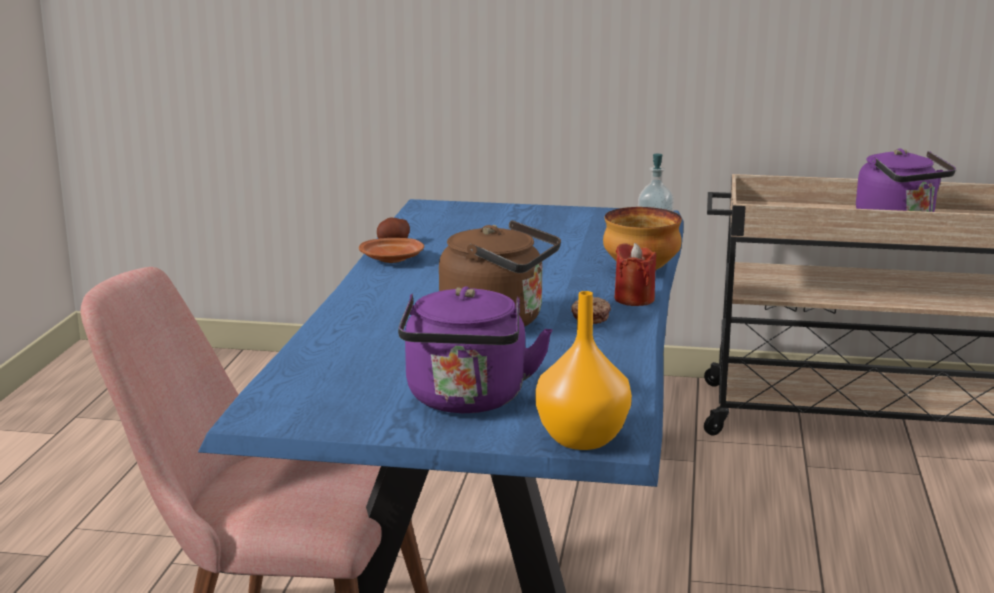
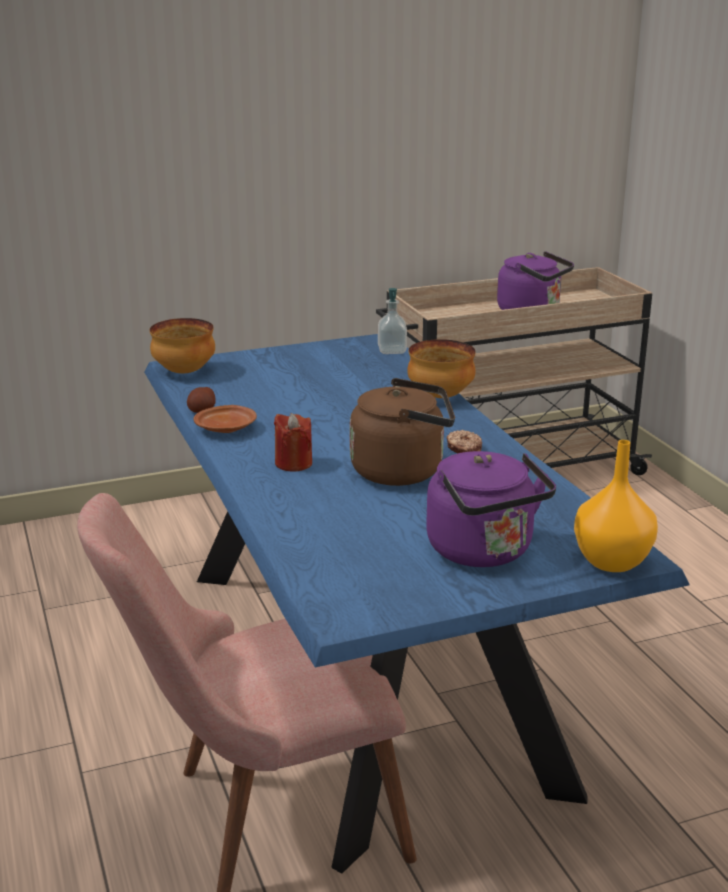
camera: 30 degrees left, 5 degrees up
red candle [615,243,656,306] -> red candle moved to [274,413,312,472]
none -> bowl [149,318,215,373]

